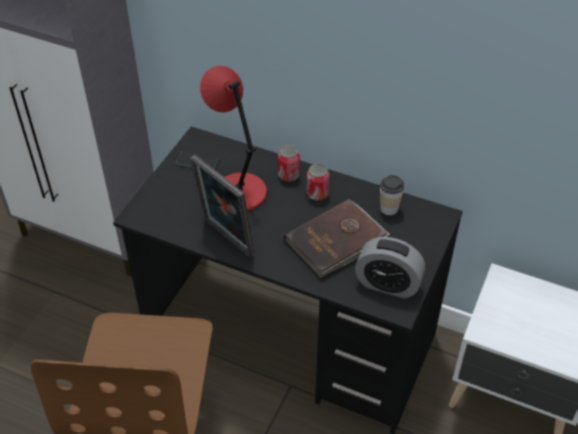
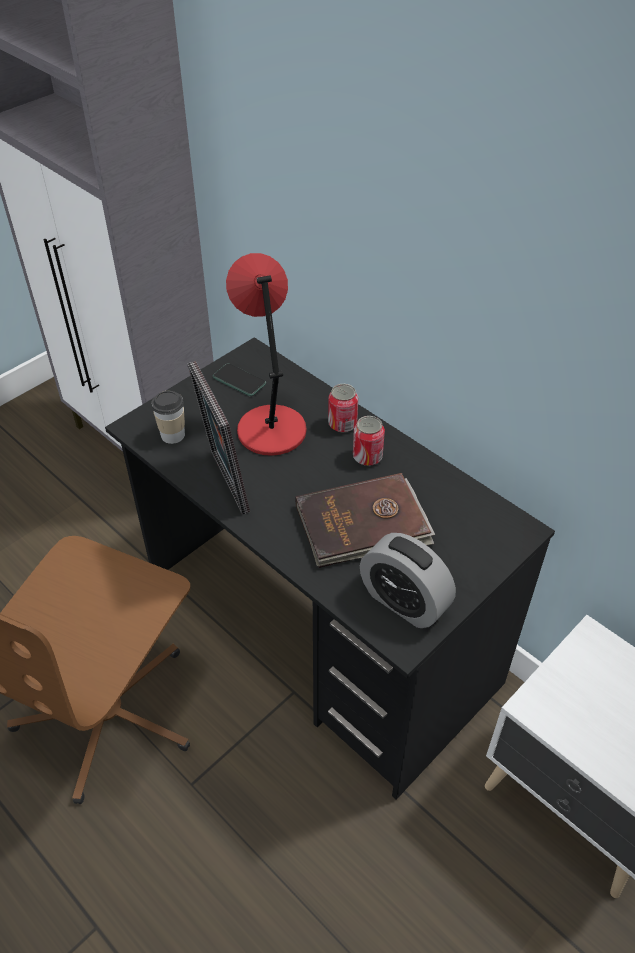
camera: 20 degrees right, 0 degrees up
cup [380,175,405,215] -> cup moved to [151,391,185,444]

